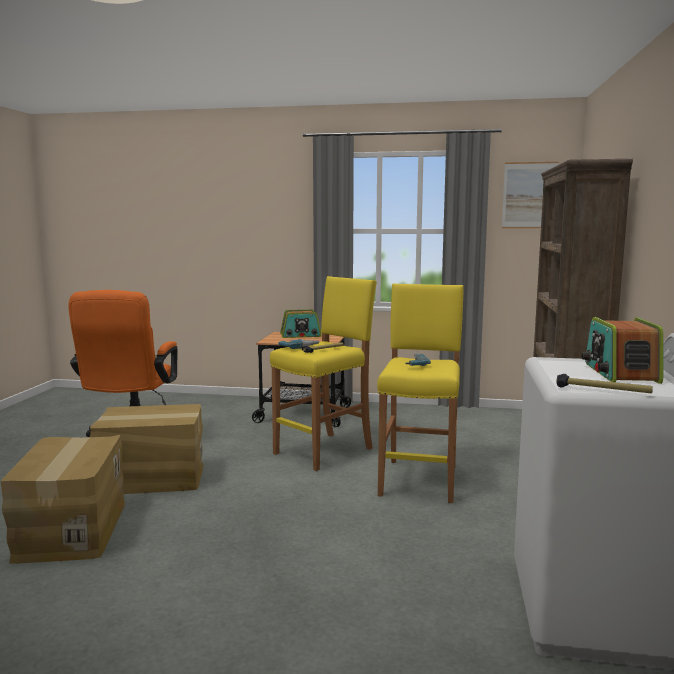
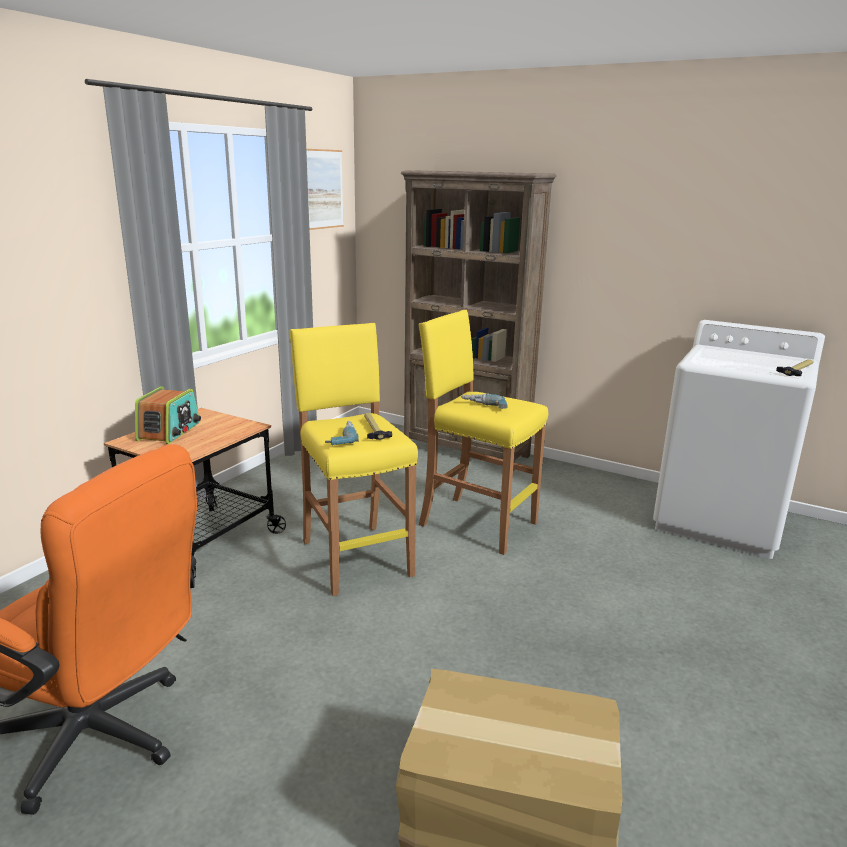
camera: 70 degrees left, 10 degrees up
cardboard box [90,404,204,494] -> none
radio [581,317,663,384] -> none

